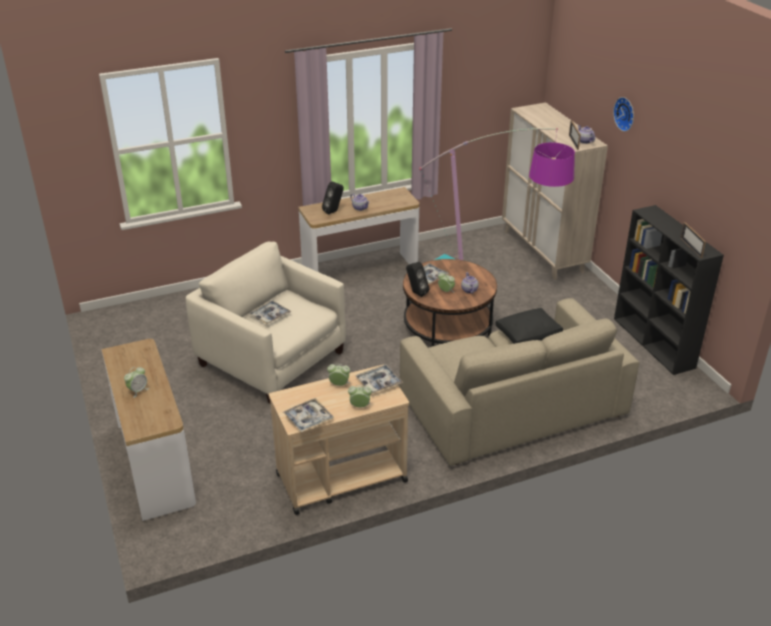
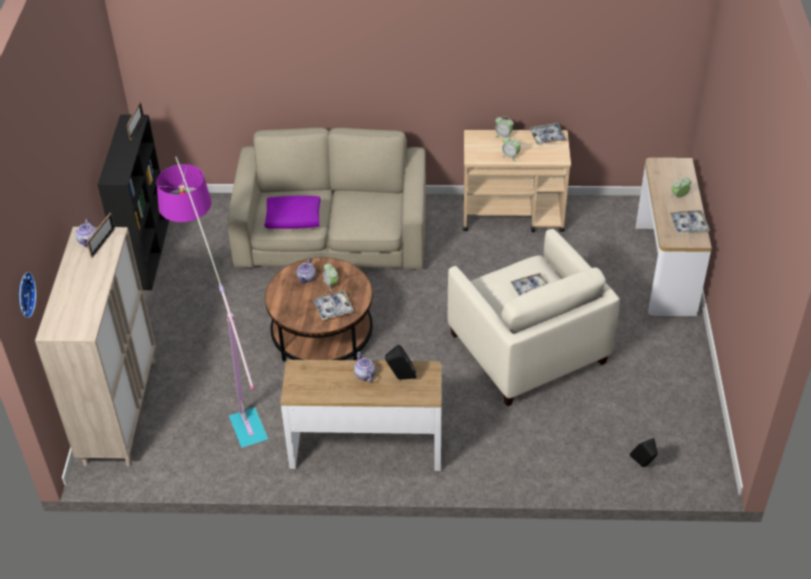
camera: 155 degrees left, 10 degrees up
tray [356,364,403,394] -> tray moved to [670,210,710,234]
black speaker [406,262,429,297] -> black speaker moved to [630,438,658,467]
black pillow [496,308,563,344] -> purple pillow [265,196,320,229]
wall clock [613,97,634,131] -> wall clock moved to [19,272,36,318]

